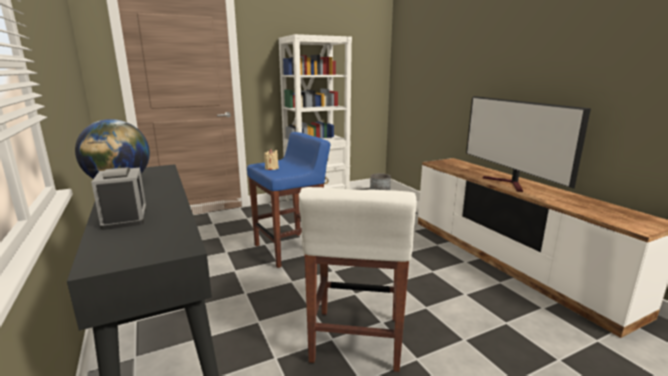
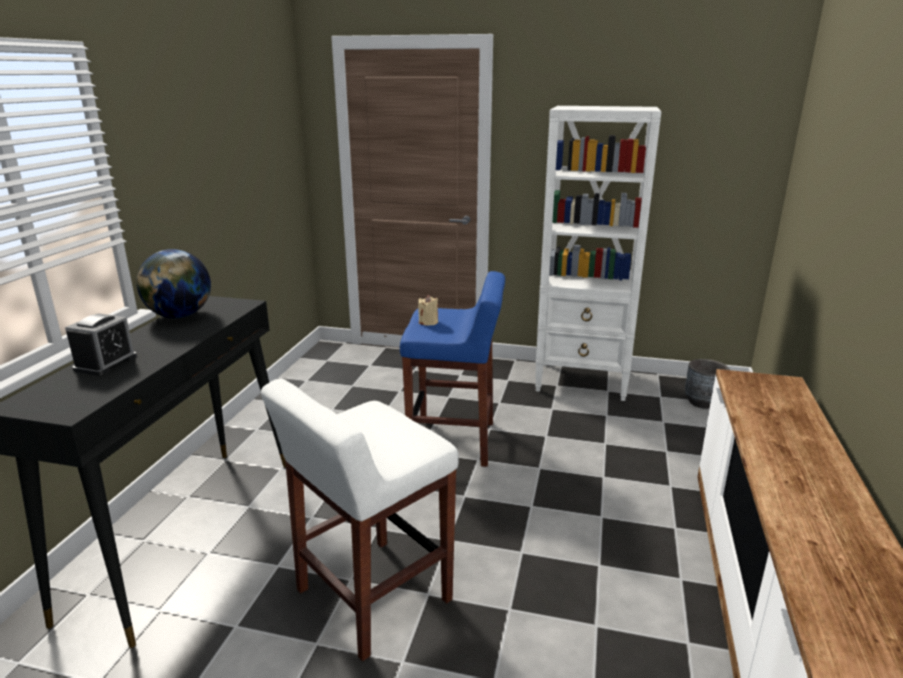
camera: 40 degrees right, 5 degrees up
television [466,96,591,192] -> none

